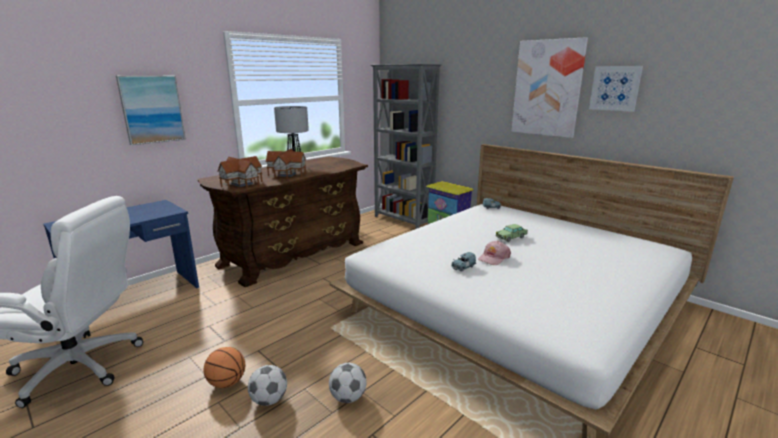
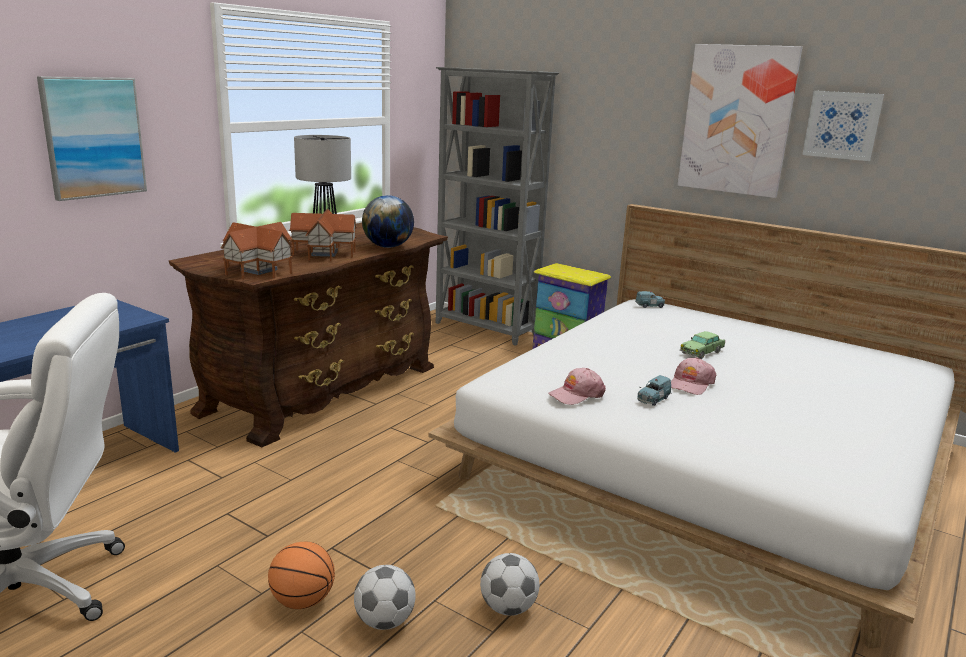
camera: 10 degrees left, 0 degrees up
none -> globe [362,195,414,248]
none -> pink cap [548,368,606,405]

